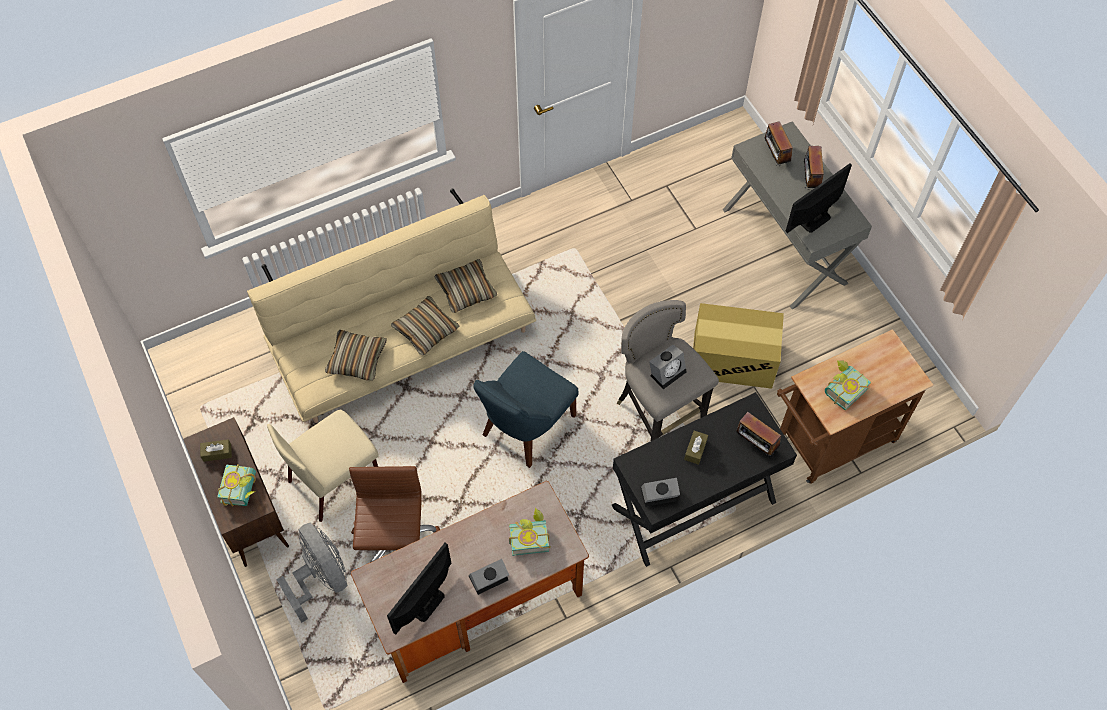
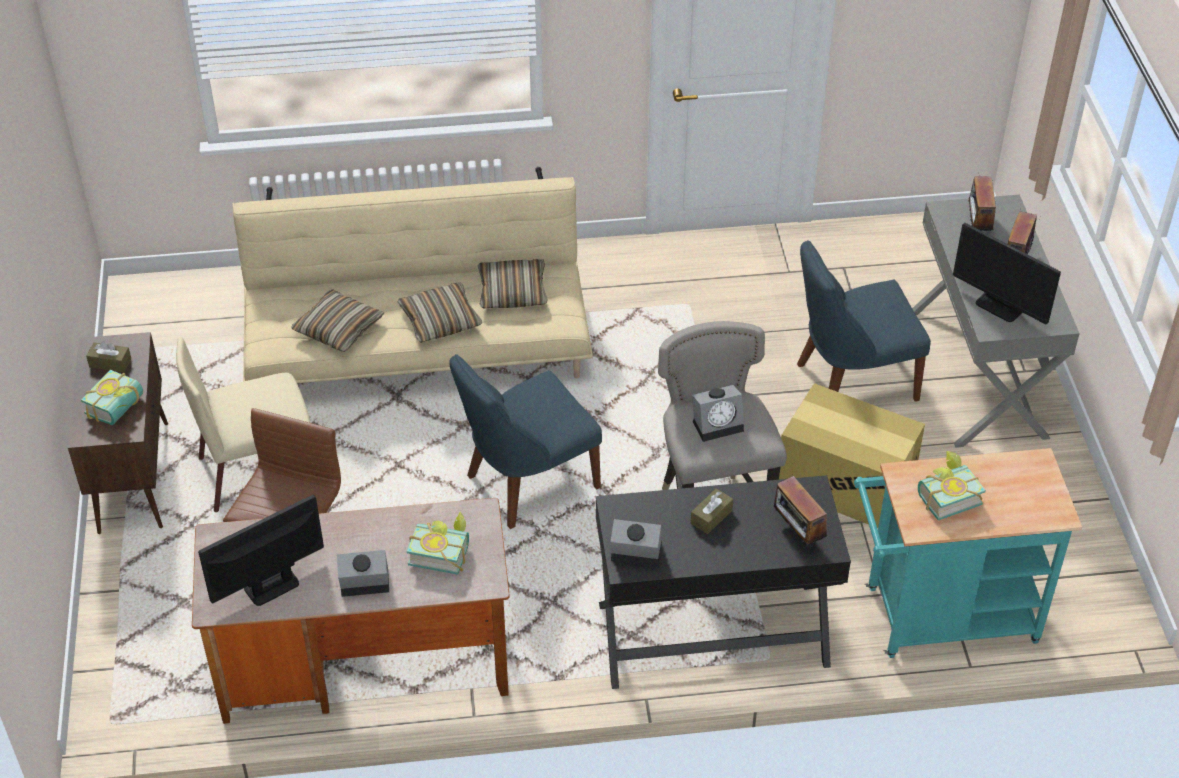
camera: 20 degrees right, 15 degrees down
grey fan [277,522,347,623] -> none
brown cart [777,329,933,484] -> turquoise cart [854,448,1082,658]
monitor [786,163,852,233] -> monitor turned 120 degrees counterclockwise [953,223,1061,324]
none -> blue chair [797,240,931,402]

